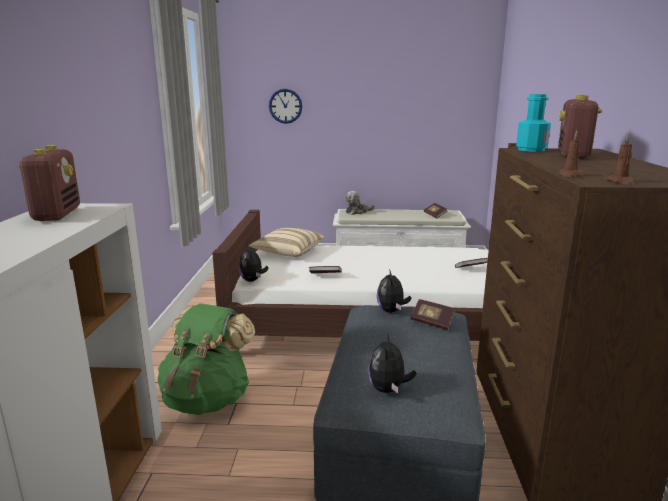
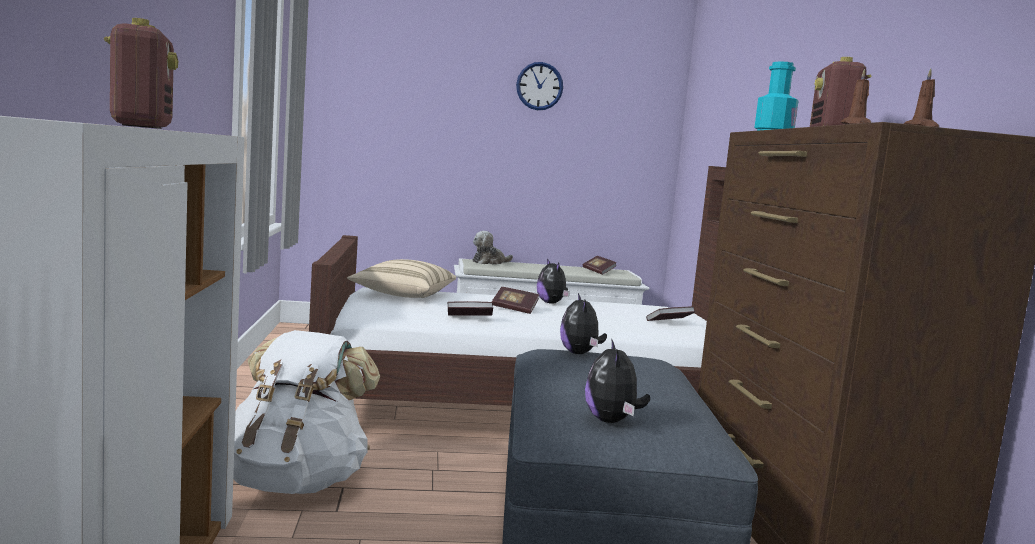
camera: 10 degrees left, 10 degrees down
green backpack [157,303,255,415] -> white backpack [233,330,380,494]
plush toy [238,245,268,282] -> plush toy moved to [537,259,570,304]
wall clock [269,89,302,124] -> wall clock moved to [516,62,563,110]
book [411,299,455,330] -> book moved to [492,287,539,314]

